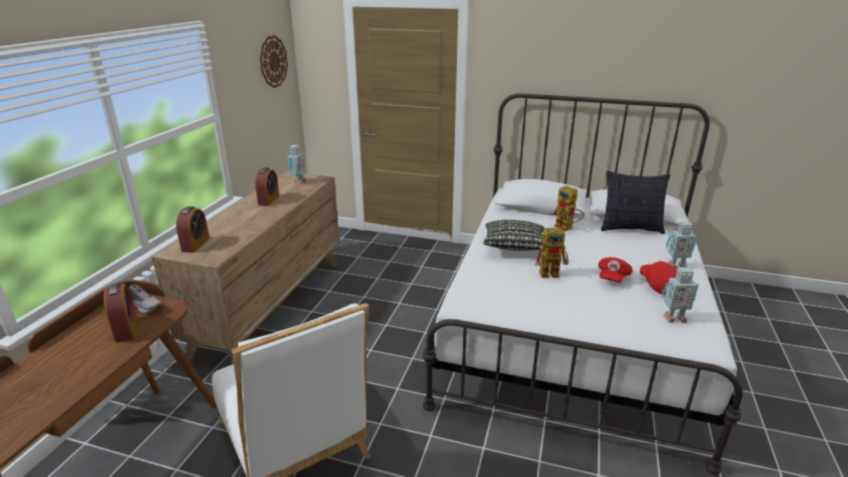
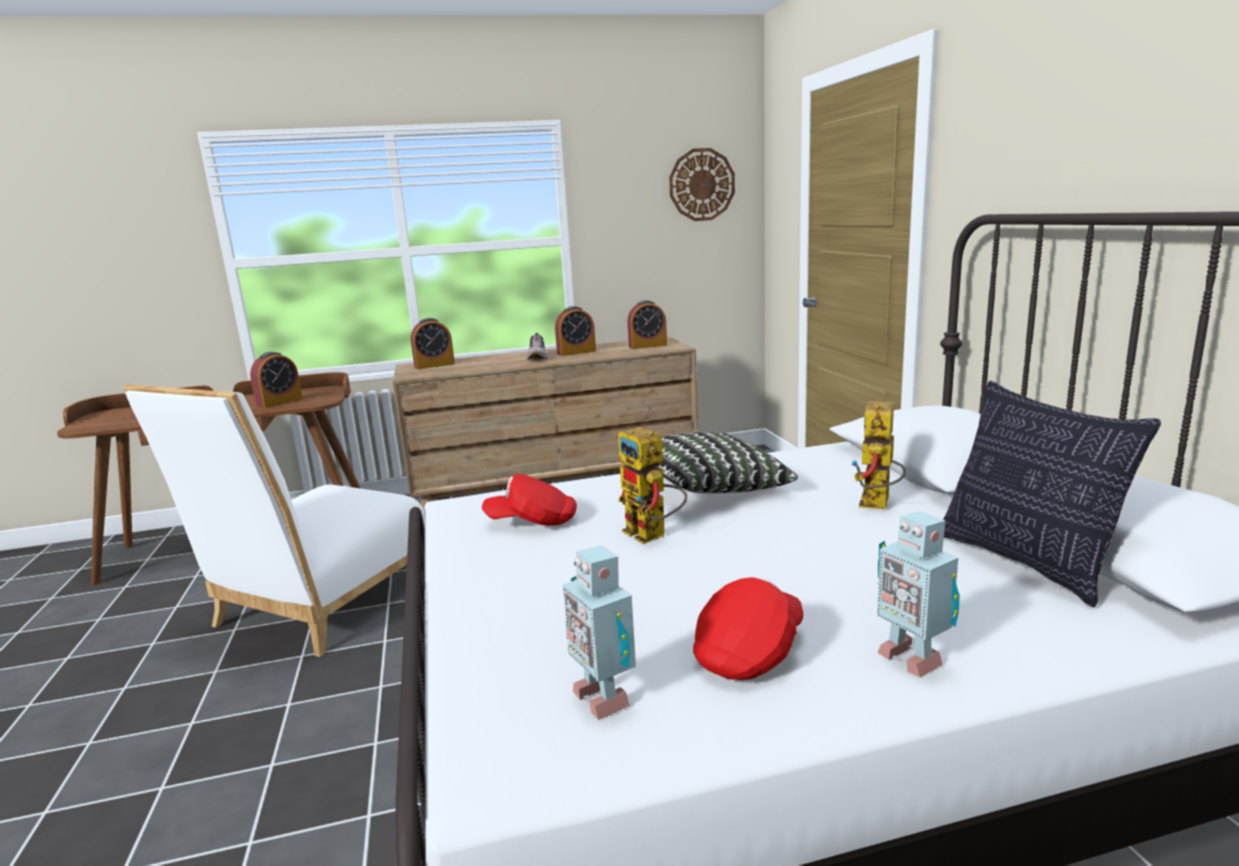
camera: 60 degrees right, 10 degrees down
shoe [120,282,163,314] -> shoe moved to [527,333,548,359]
toy robot [287,145,307,185] -> alarm clock [628,300,667,349]
red cap [598,257,633,283] -> red cap moved to [482,474,577,526]

